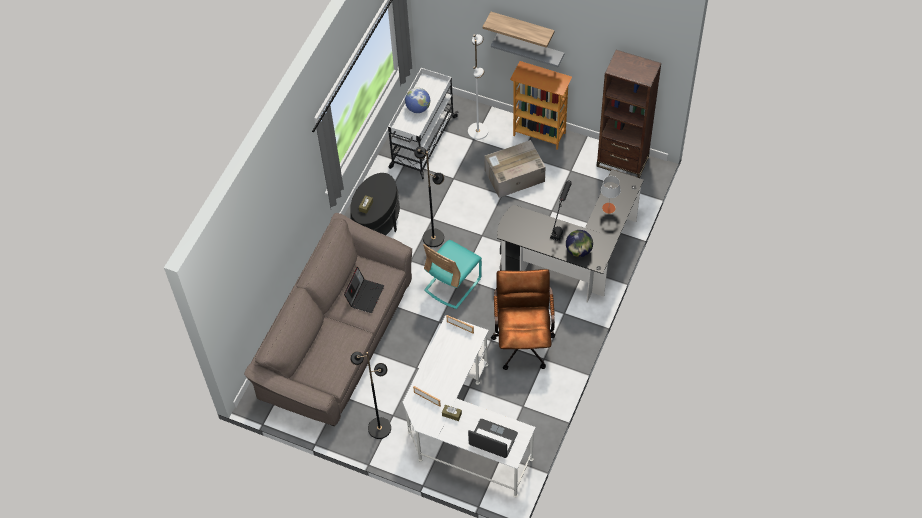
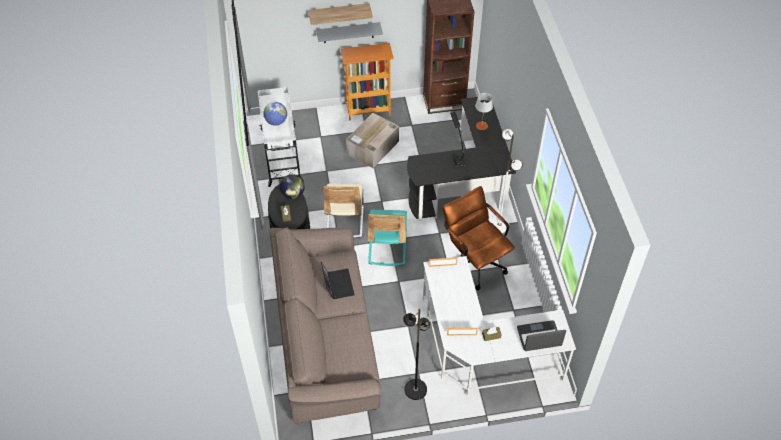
camera: 35 degrees left, 5 degrees down
black floor lamp [414,147,444,247] -> beige chair [323,183,364,238]
white floor lamp [468,34,488,140] -> white floor lamp moved to [490,129,523,233]
globe [566,230,593,257] -> globe moved to [280,174,305,199]

